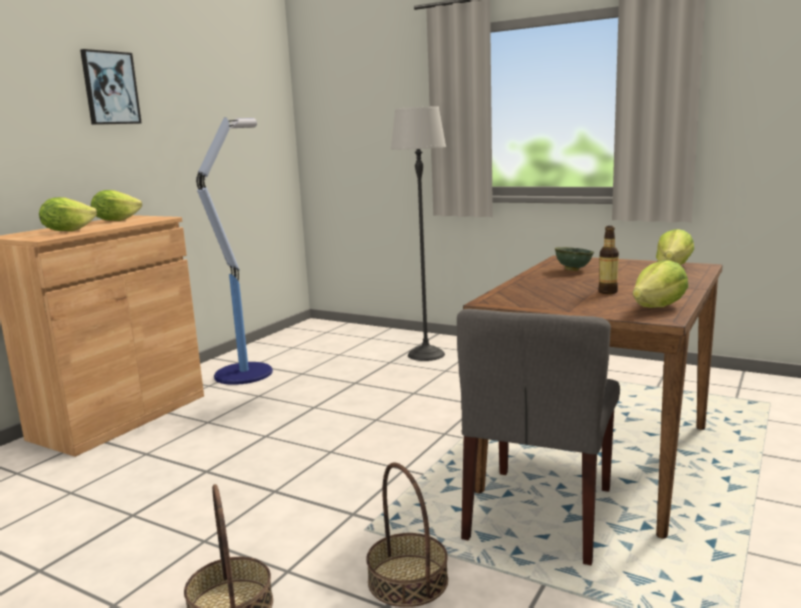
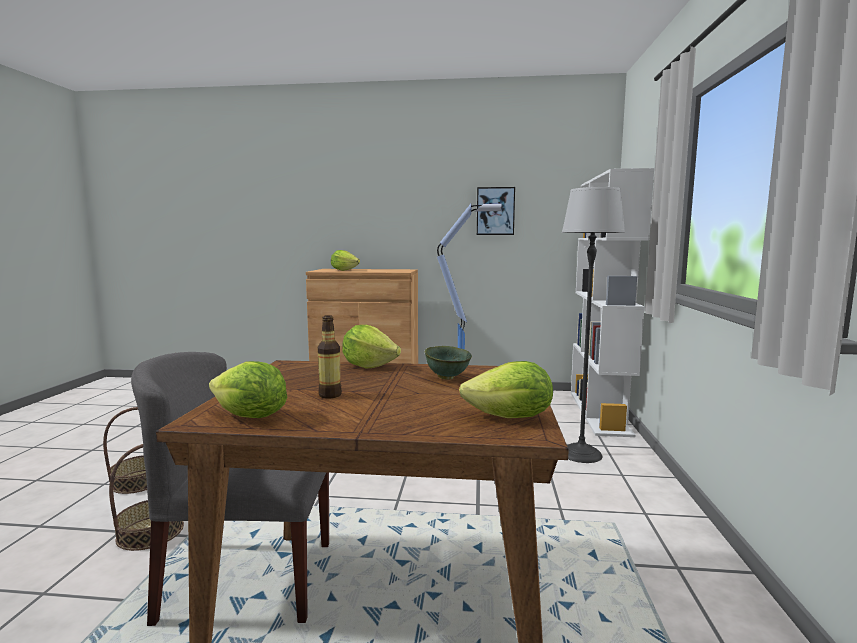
camera: 65 degrees right, 5 degrees down
picture [80,49,142,125] -> picture moved to [477,187,515,235]
lettuce [91,190,142,221] -> lettuce moved to [342,325,401,369]
none -> white bookcase [571,168,654,437]

